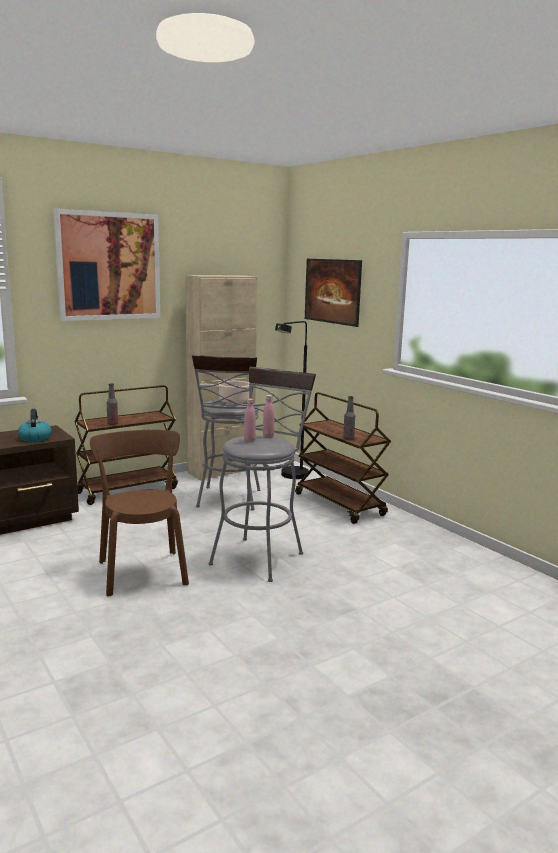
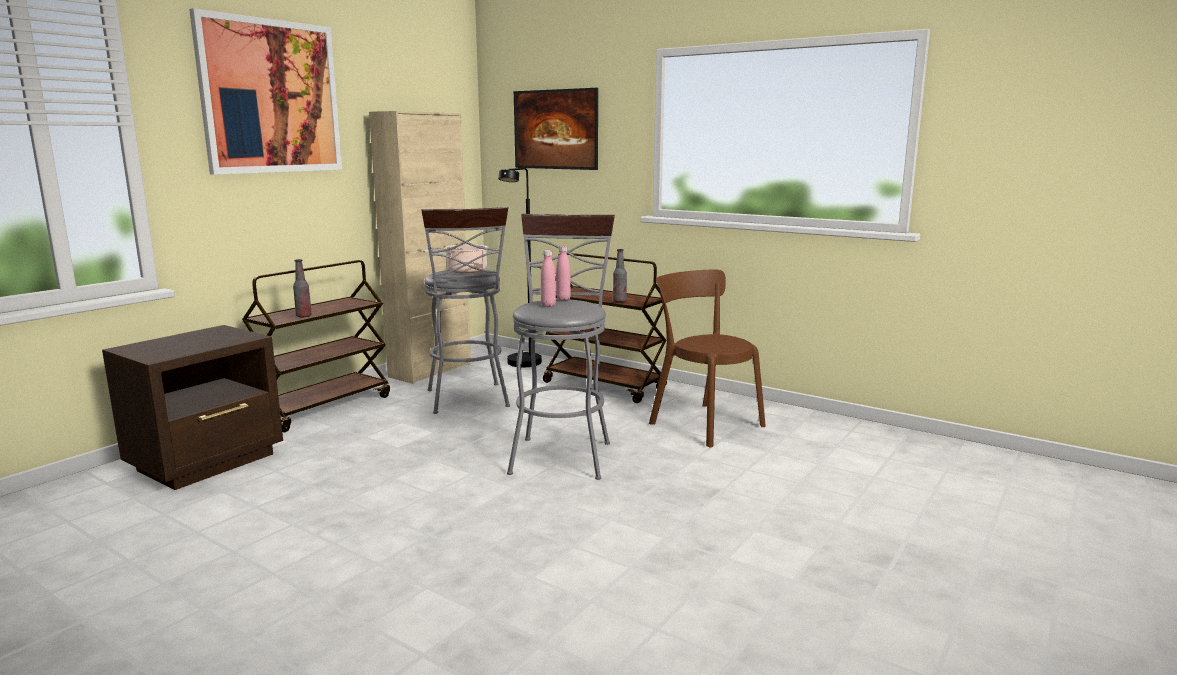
camera: 20 degrees left, 0 degrees up
kettle [18,409,52,442] -> none
brown chair [90,430,189,597] -> brown chair moved to [649,270,766,448]

